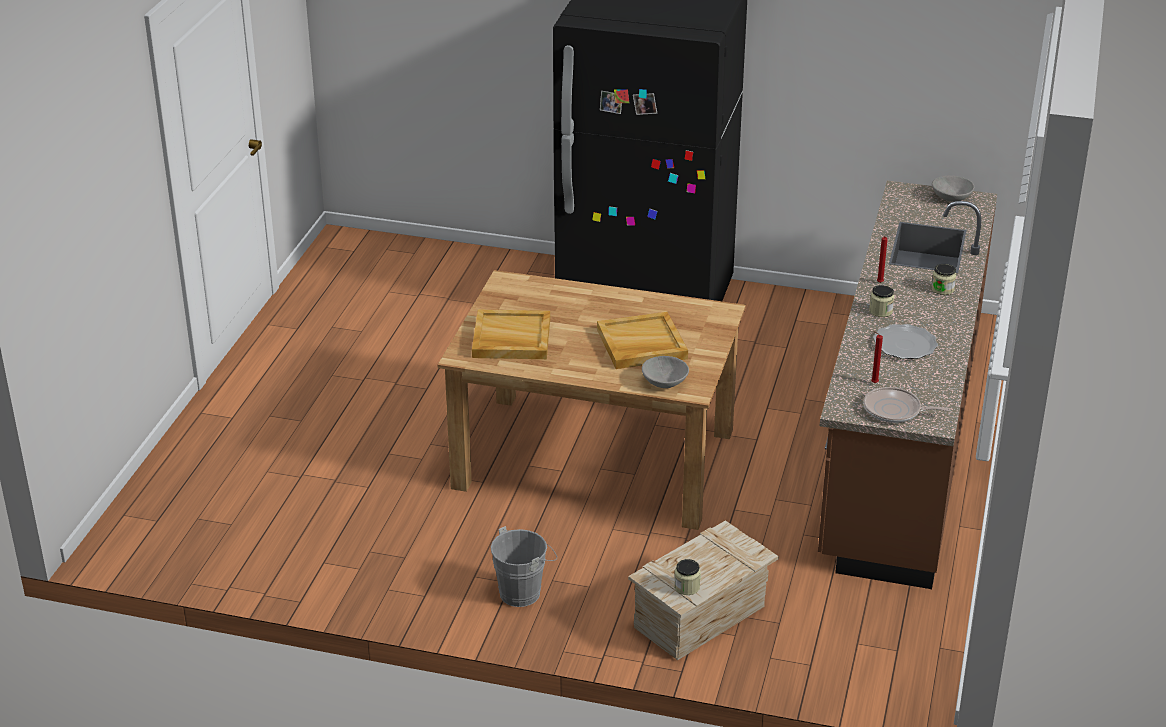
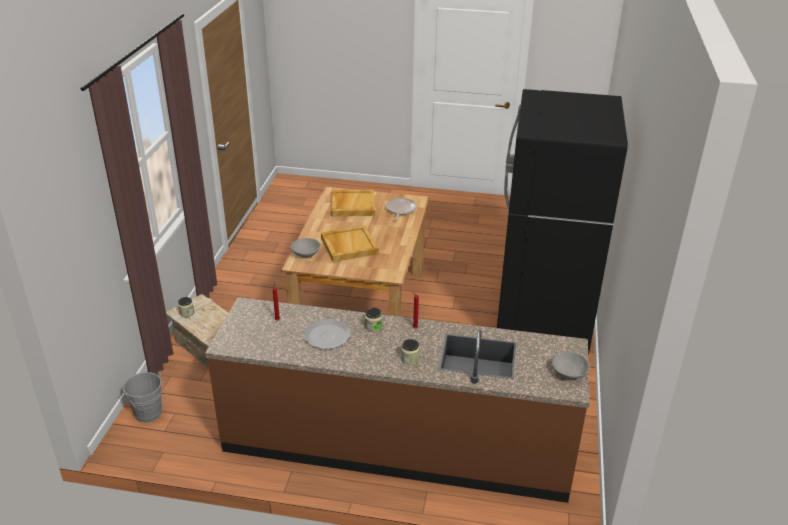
camera: 85 degrees right, 0 degrees up
grey bucket [490,526,557,607] -> grey bucket moved to [122,372,166,423]
frying pan [864,387,950,423] -> frying pan moved to [386,198,417,220]

